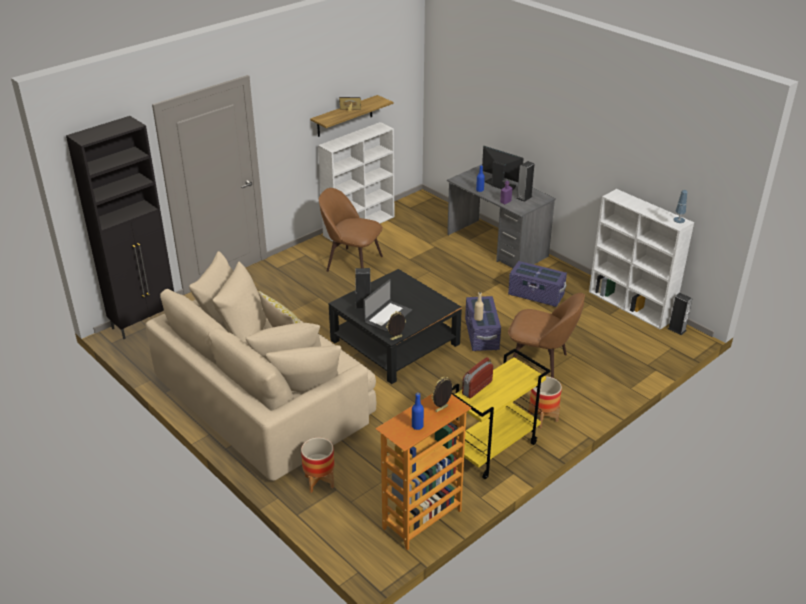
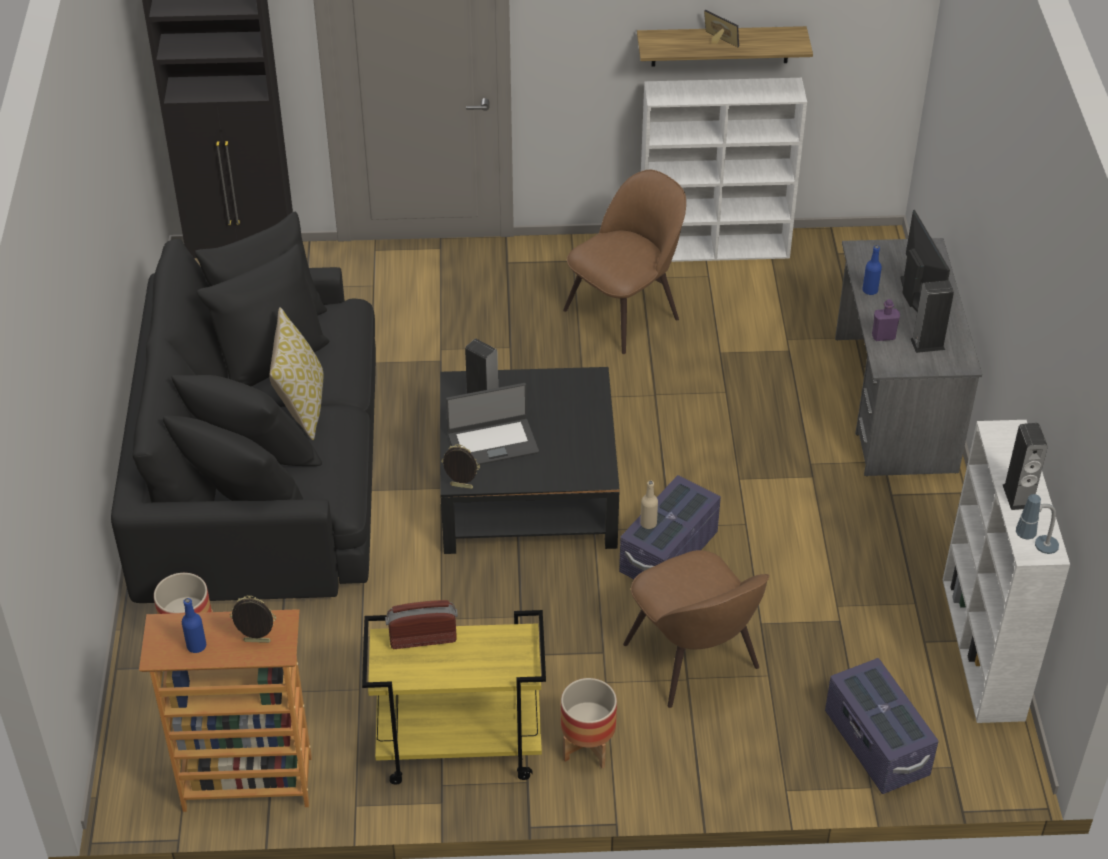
camera: 40 degrees right, 10 degrees up
beige sofa [145,251,376,481] -> black sofa [111,212,376,603]
brown chair [319,188,383,272] -> brown chair turned 75 degrees clockwise [563,170,686,354]
purple storage box [508,261,567,307] -> purple storage box moved to [825,658,939,794]
speaker [668,293,692,335] -> speaker moved to [1003,423,1048,510]

